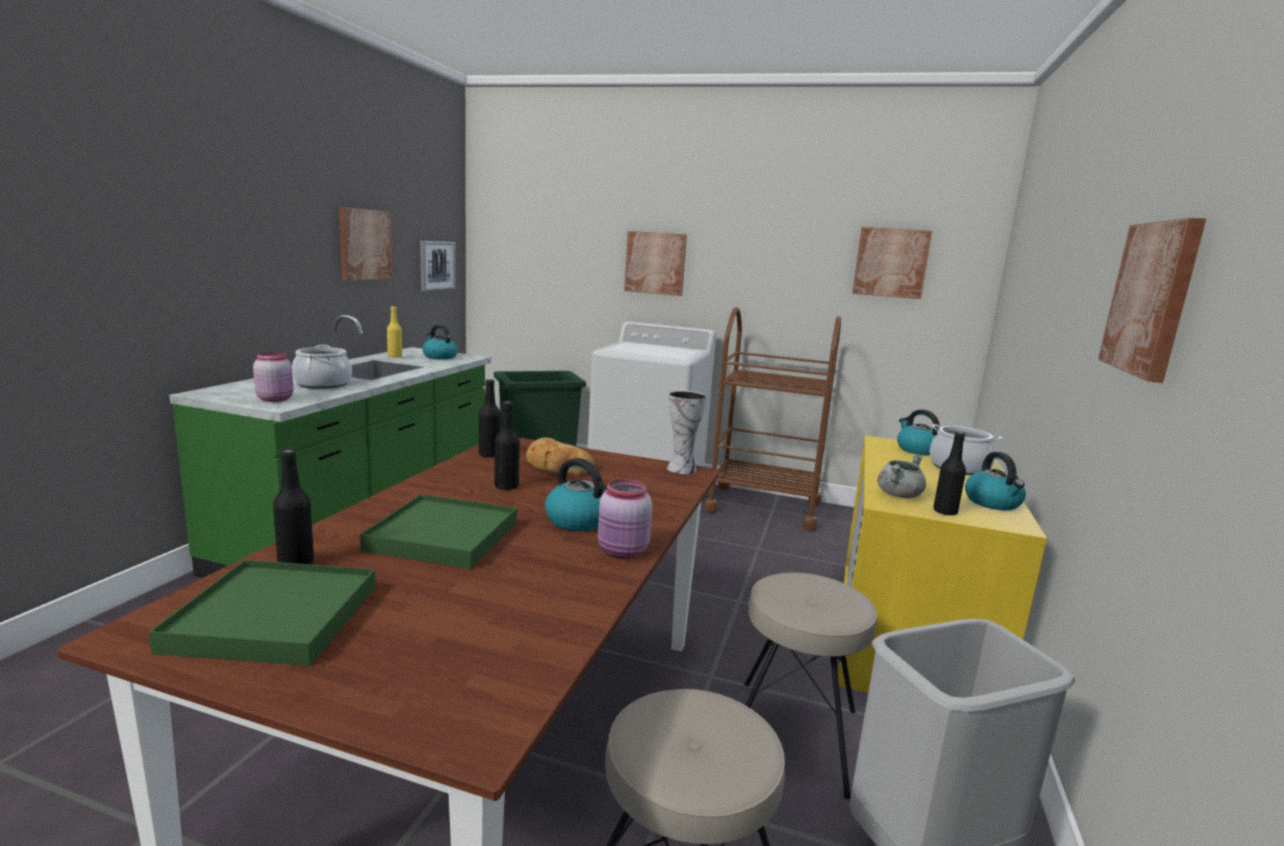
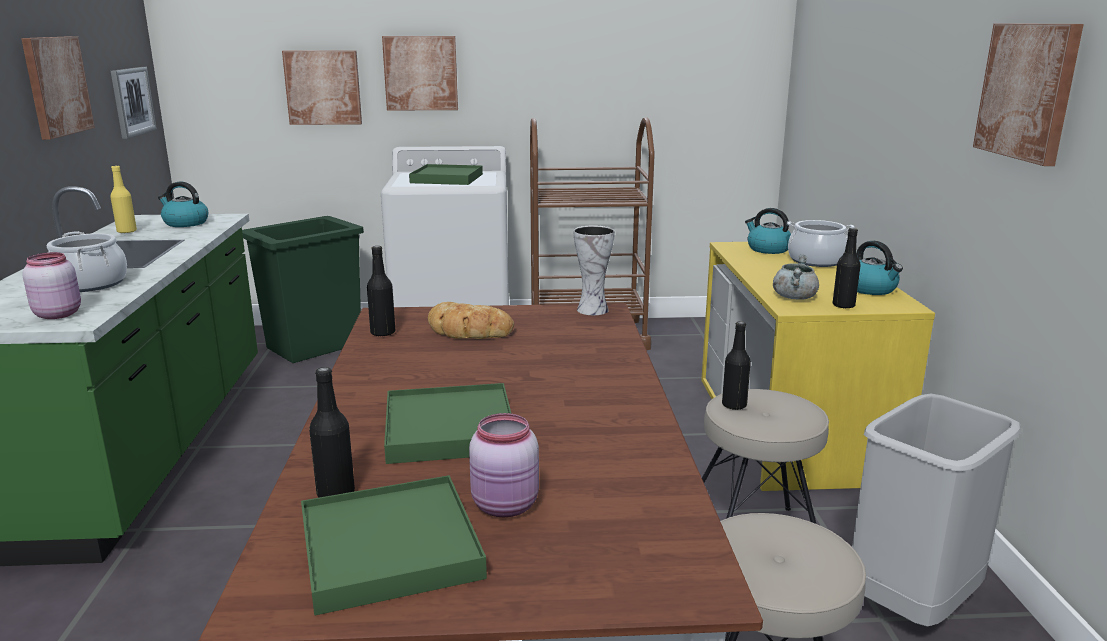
camera: 20 degrees left, 5 degrees up
black bottle [494,401,520,490] -> black bottle moved to [722,321,751,410]
kettle [545,458,607,531] -> none
pink jar [598,479,652,559] -> pink jar moved to [469,413,539,517]
picture [852,227,932,299] -> picture moved to [282,50,362,125]
none -> green tray [409,164,483,185]

